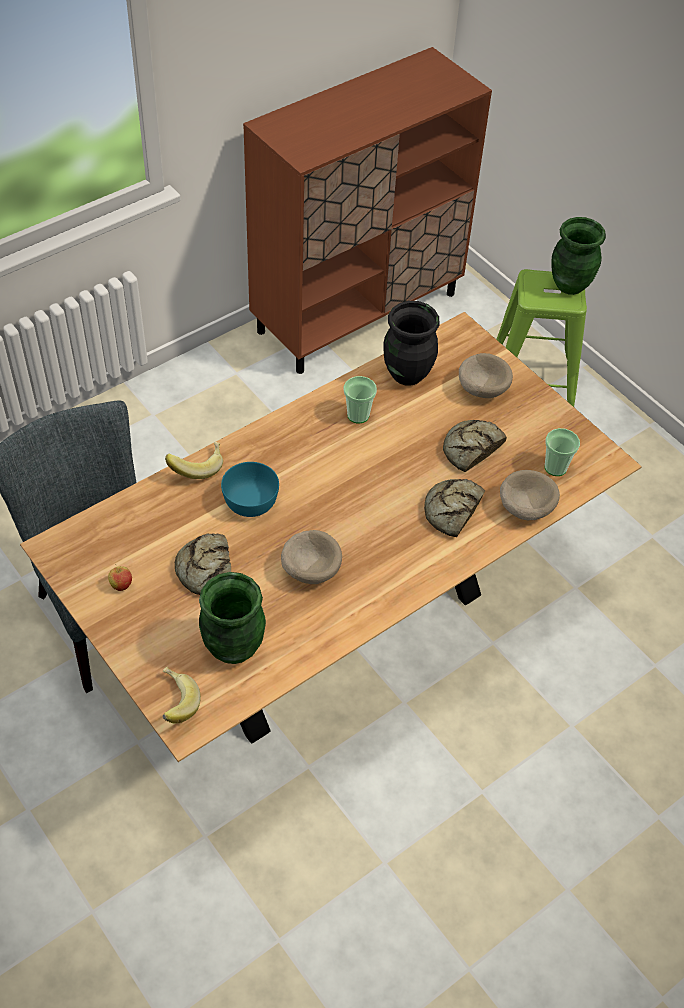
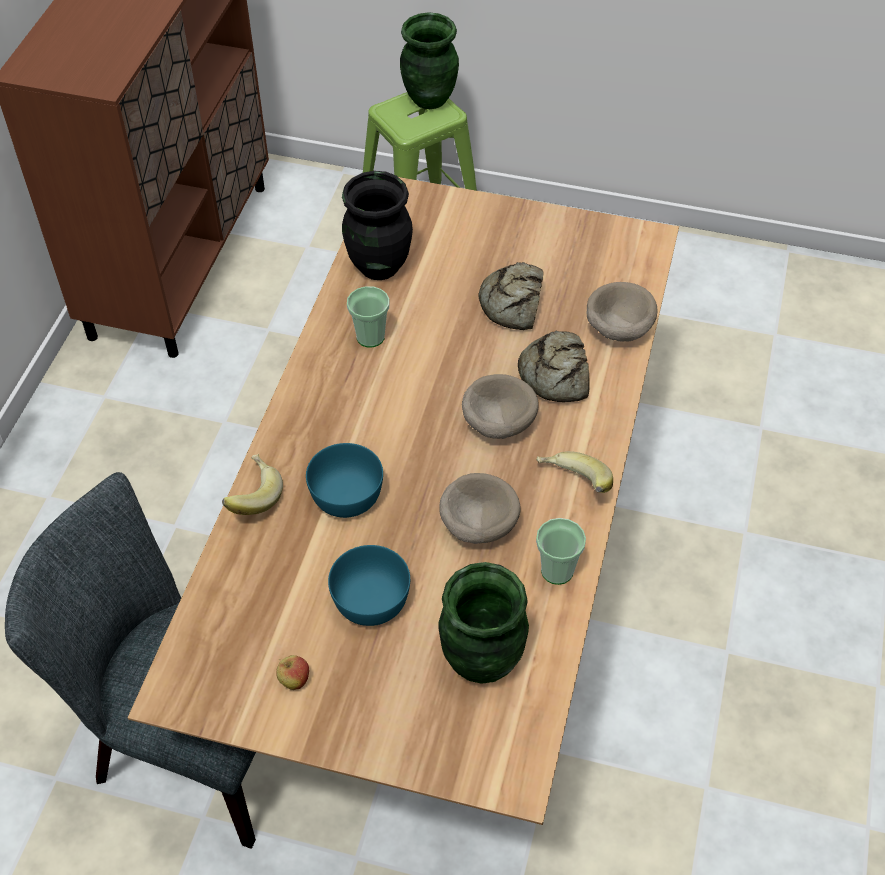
camera: 35 degrees left, 0 degrees up
banana [163,666,201,723] -> banana moved to [536,451,613,493]
bread [175,533,231,595] -> turquoise bowl [328,545,410,626]
beige bowl [459,353,513,398] -> beige bowl moved to [462,374,539,439]
cup [545,428,580,476] -> cup moved to [536,518,586,585]

